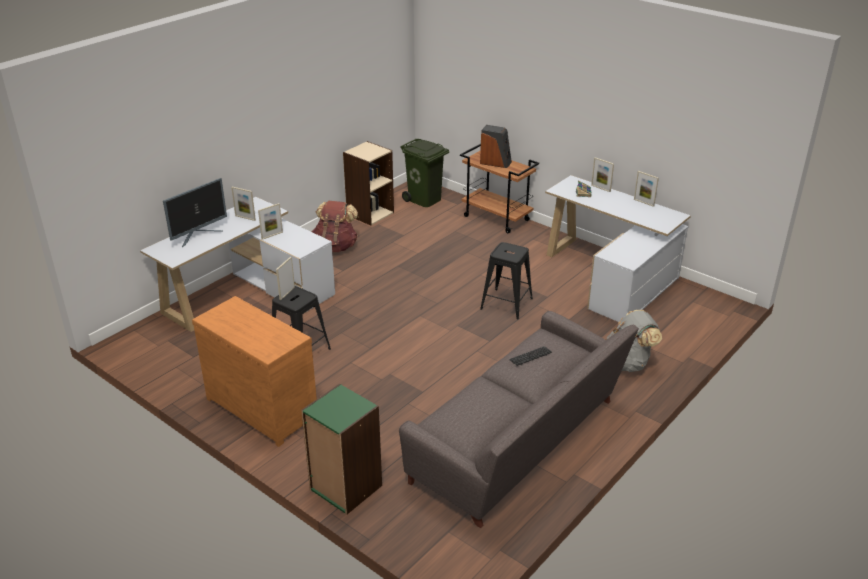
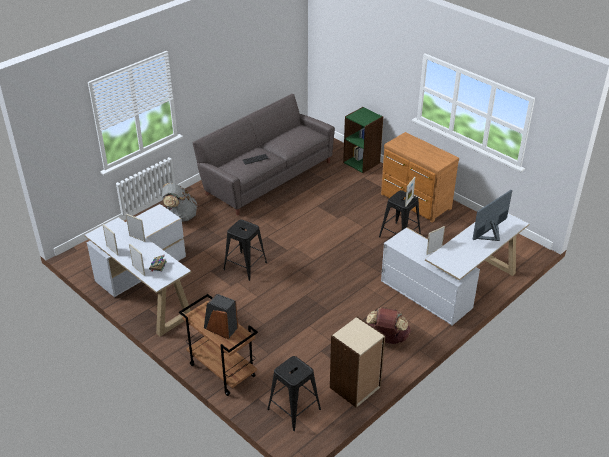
camera: 175 degrees left, 5 degrees up
picture frame [231,187,256,221] -> picture frame moved to [126,214,145,242]
green trash can [400,139,449,207] -> black stool [267,356,321,431]

